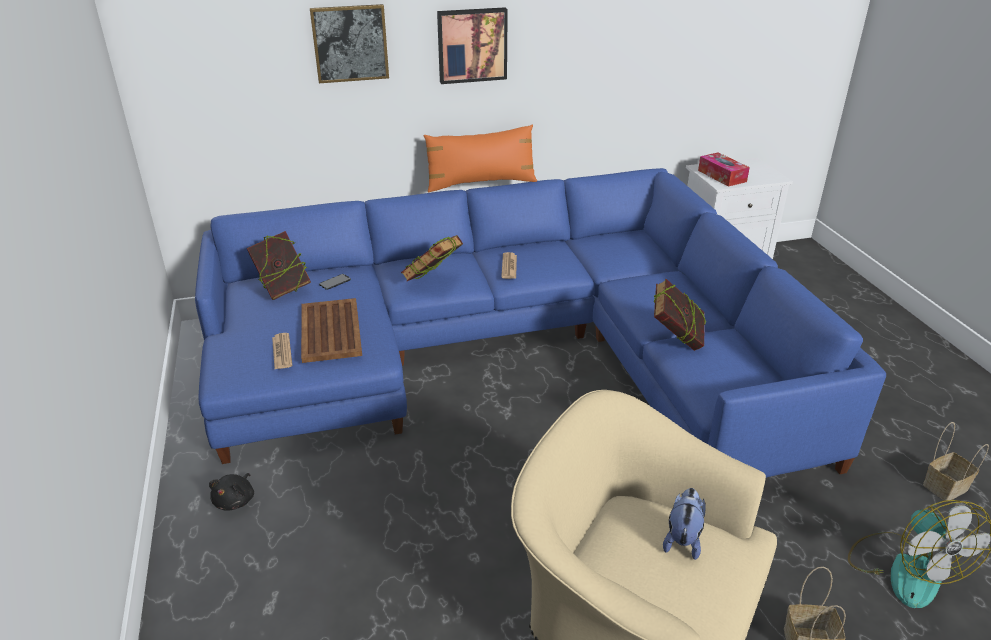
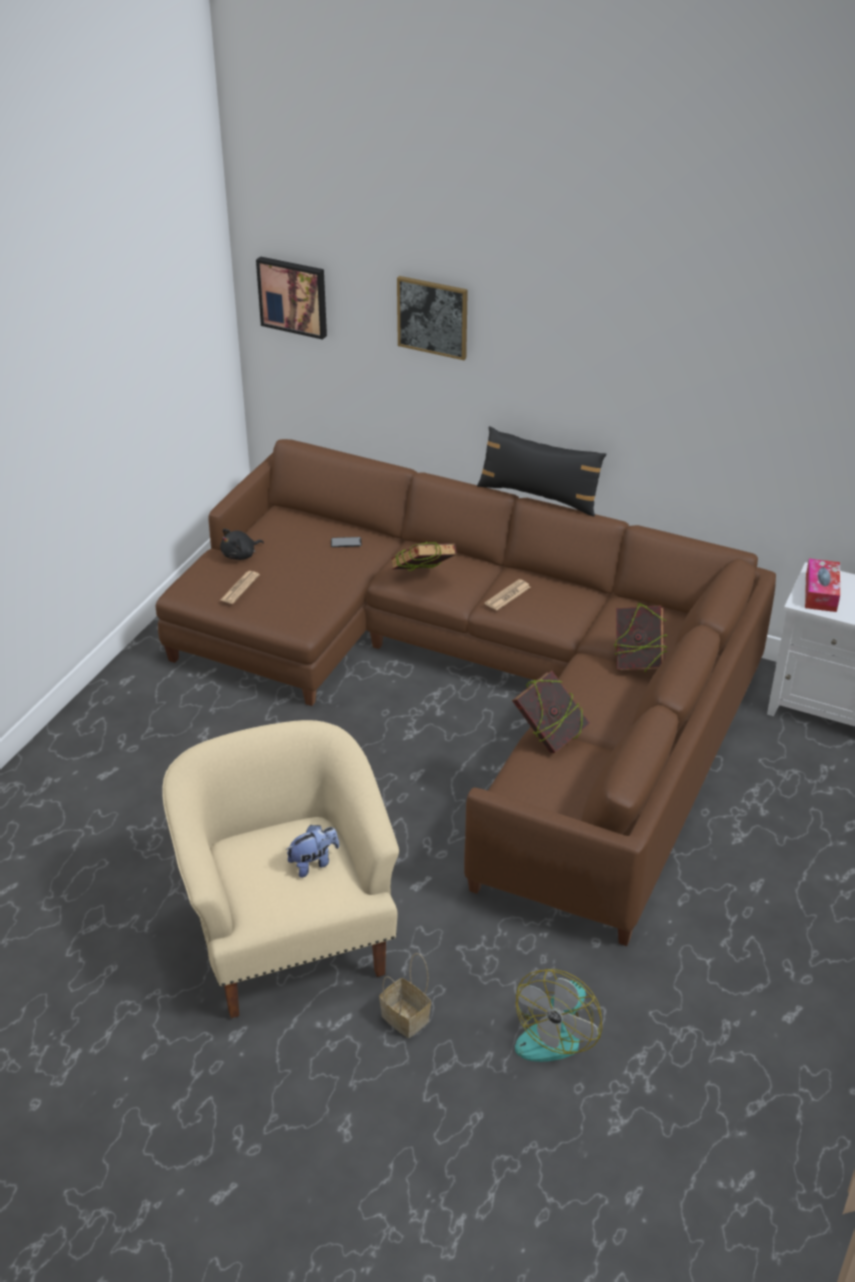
camera: 40 degrees right, 5 degrees up
blue sofa [195,168,886,478] -> brown sofa [156,439,776,946]
black plush toy [209,473,254,511] -> black plush toy moved to [220,529,264,560]
book [247,231,311,300] -> book moved to [614,603,668,672]
brown tray [301,298,362,363] -> none
orange pillow [424,125,537,193] -> black pillow [477,426,606,516]
picture [437,7,508,84] -> picture moved to [256,256,327,340]
basket [923,422,989,501] -> none

